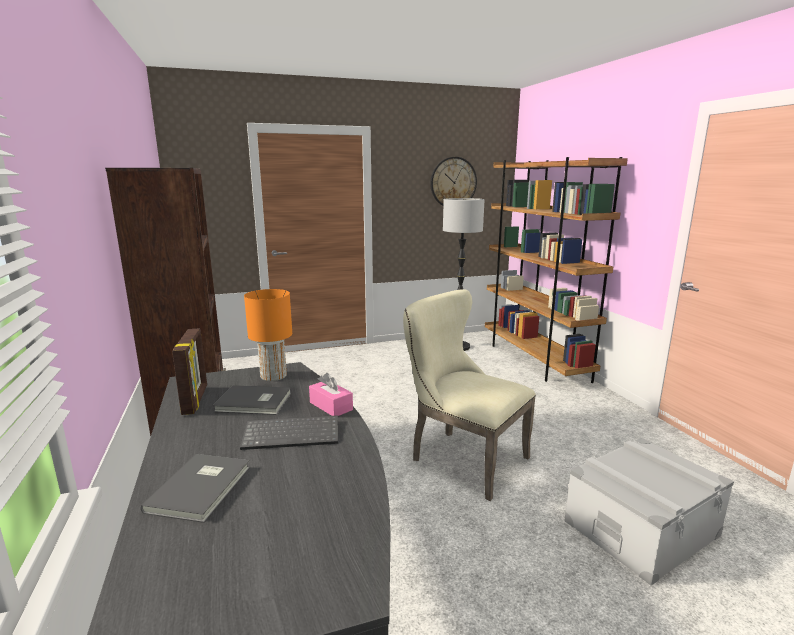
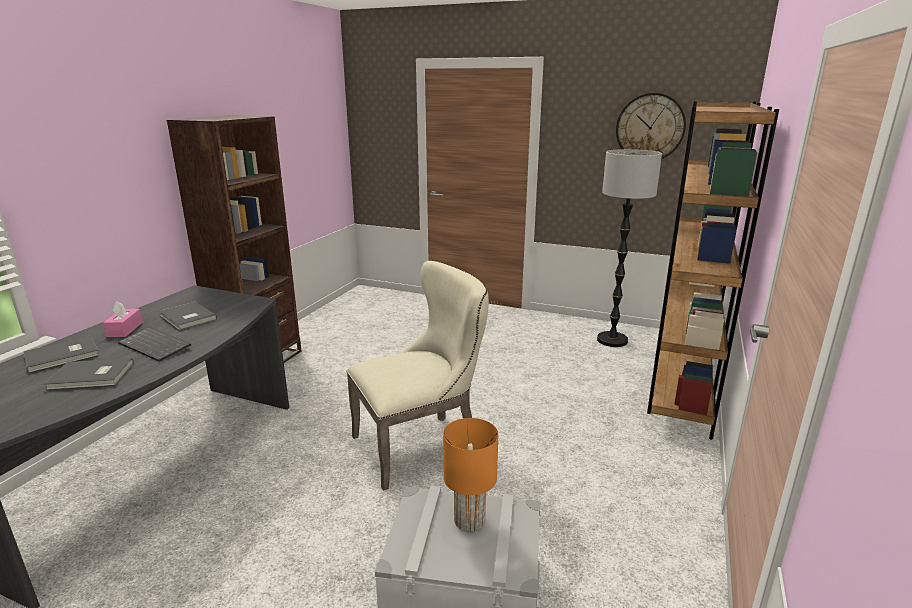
camera: 40 degrees right, 5 degrees up
picture frame [172,328,207,415] -> none
orange table lamp [244,289,292,381] -> orange table lamp moved to [443,418,498,532]
pink tissue box [309,373,353,416] -> pink tissue box moved to [103,301,143,337]
beige chair [403,289,536,501] -> beige chair turned 75 degrees clockwise [346,261,489,491]
none -> grey book [44,358,134,390]

